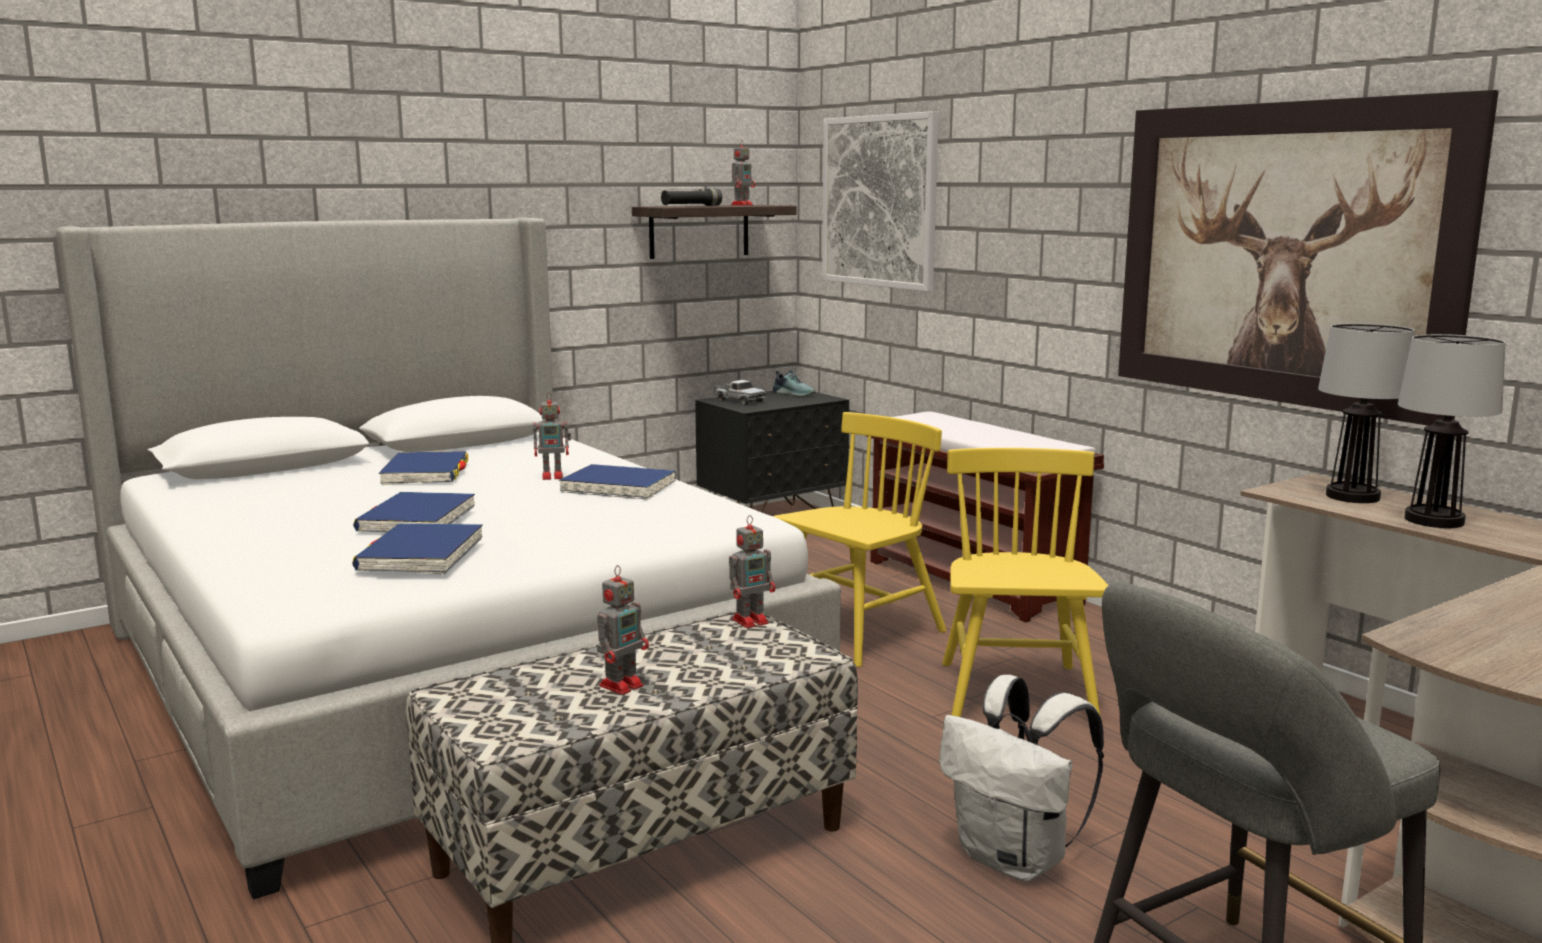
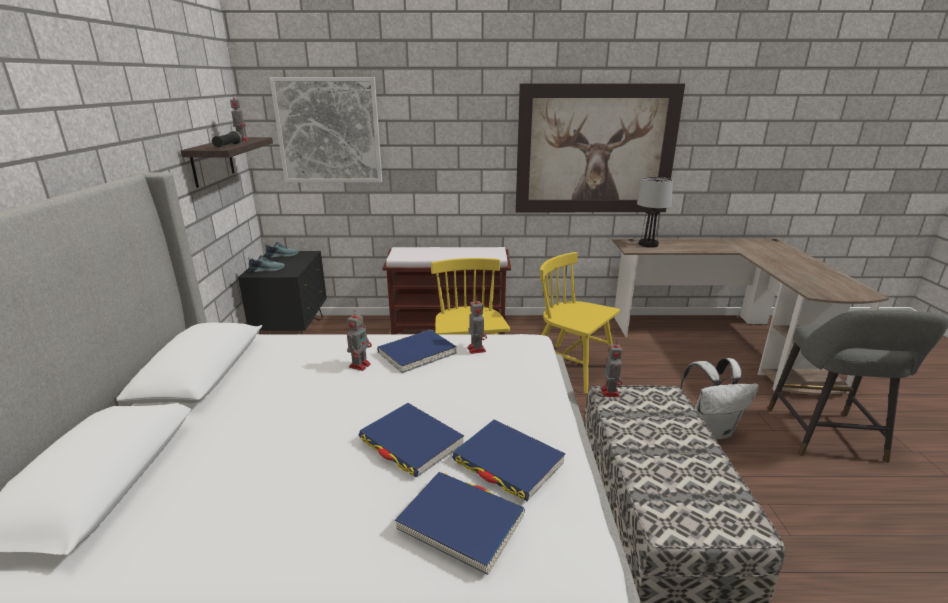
camera: 55 degrees left, 10 degrees up
blue book [379,451,469,485] -> blue book moved to [395,472,525,575]
toy robot [597,565,649,695] -> toy robot moved to [467,296,487,354]
toy truck [714,380,766,405] -> shoe [248,255,285,272]
table lamp [1398,334,1505,528] -> none

